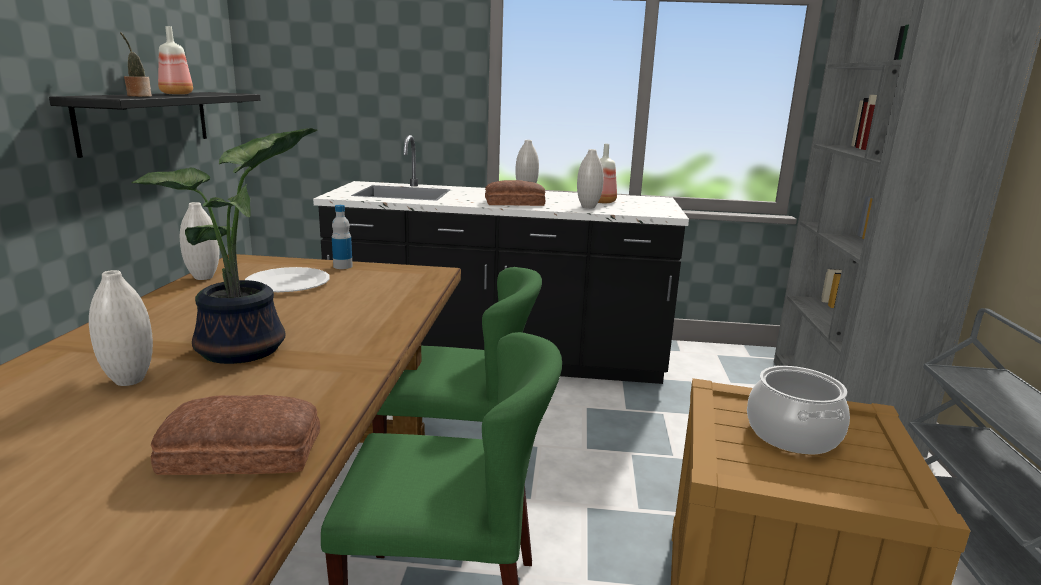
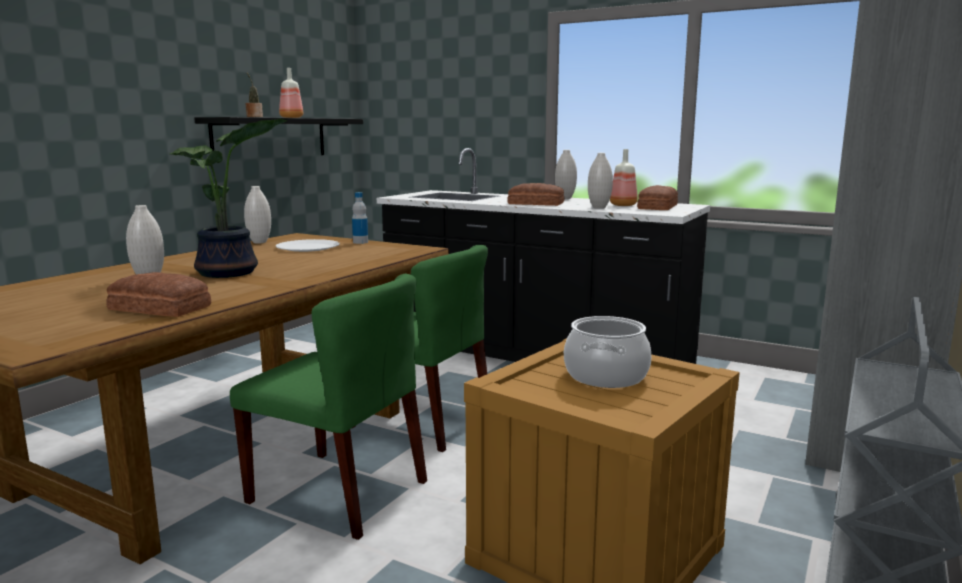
camera: 25 degrees right, 5 degrees down
none -> bread [637,185,678,210]

